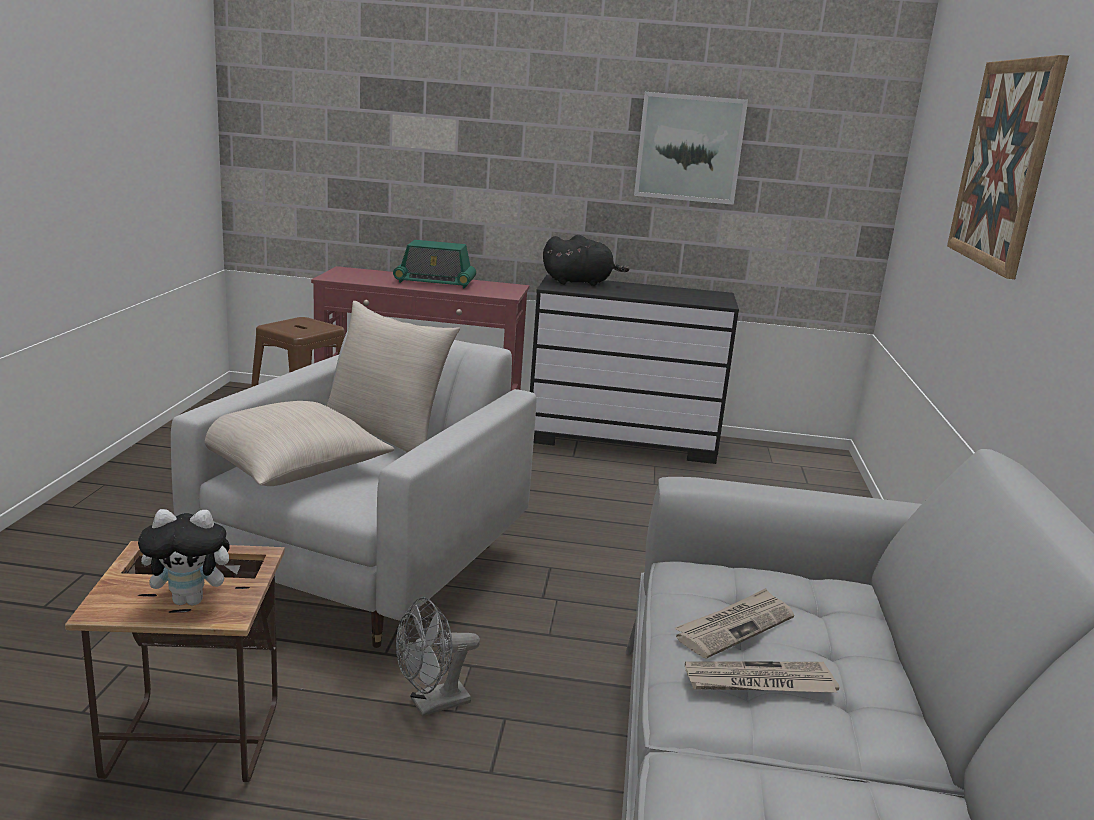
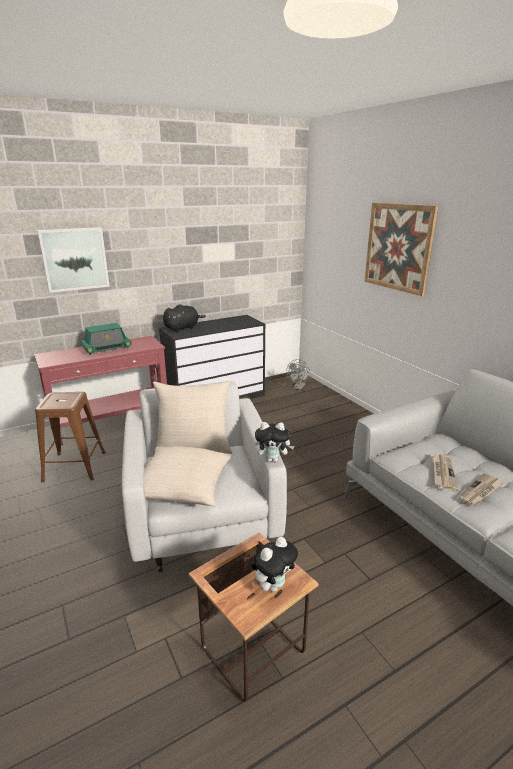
camera: 35 degrees left, 5 degrees up
grey fan [396,597,480,716] -> grey fan moved to [287,359,310,390]
picture [634,92,748,205] -> picture moved to [37,227,110,293]
none -> plush toy [255,422,295,462]

